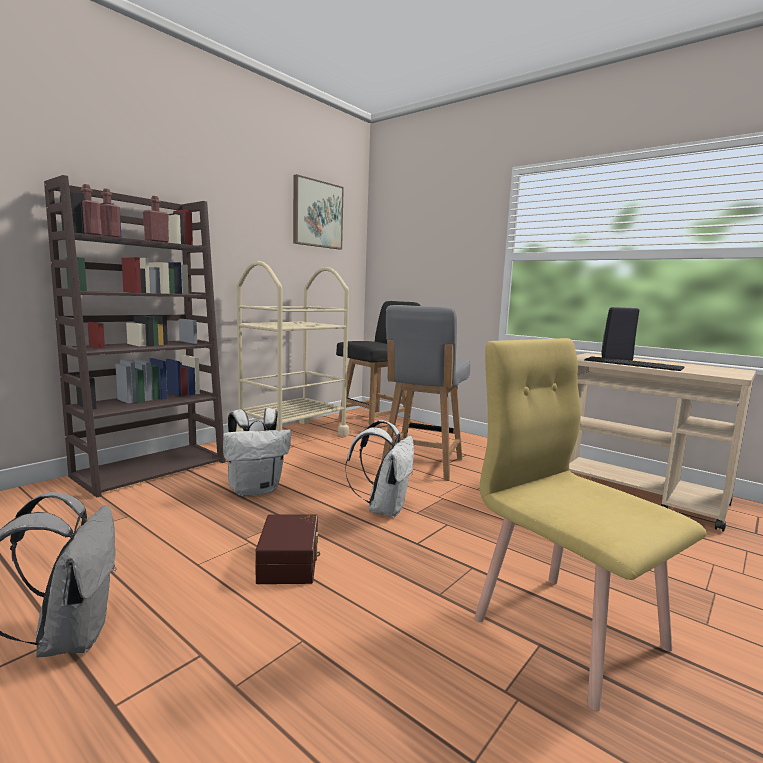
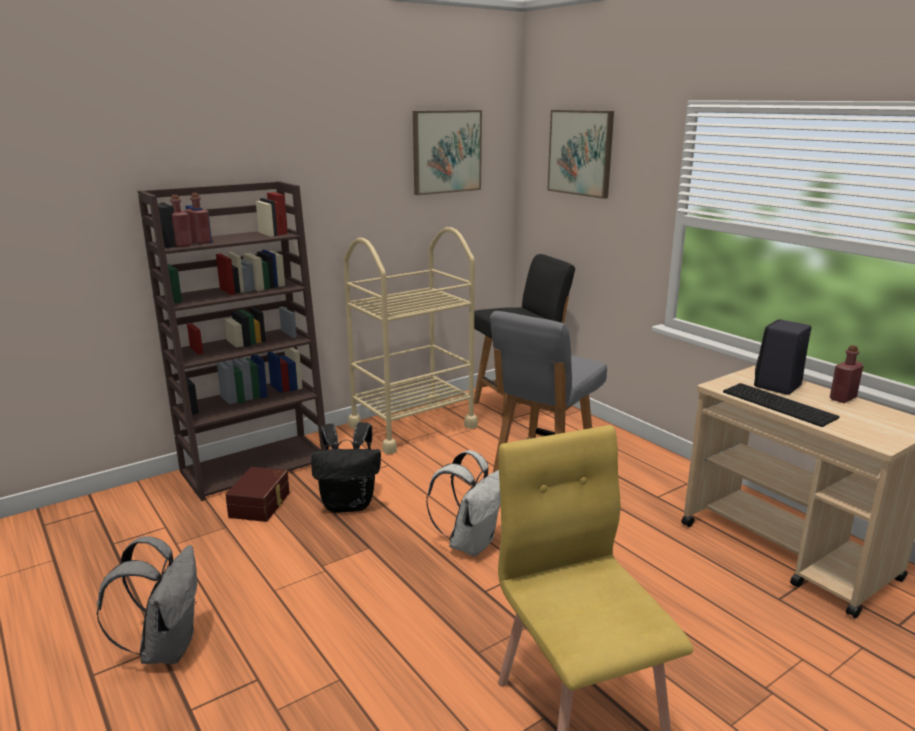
camera: 15 degrees right, 10 degrees up
red bottle [143,196,169,243] -> red bottle moved to [830,345,864,403]
white backpack [223,408,291,497] -> black backpack [311,422,381,513]
brown storage box [255,514,320,584] -> brown storage box moved to [225,467,290,522]
none -> picture [547,110,614,199]

